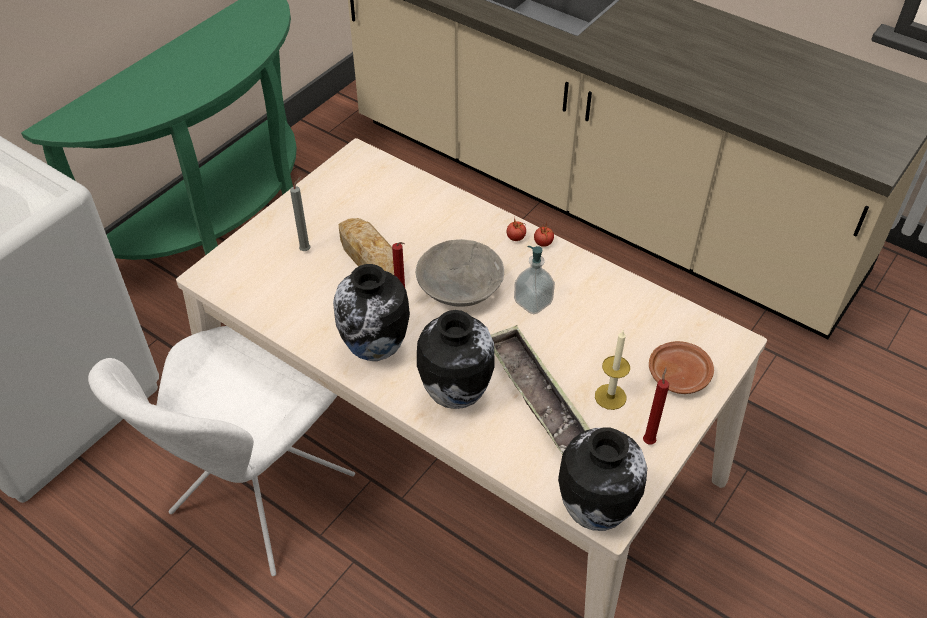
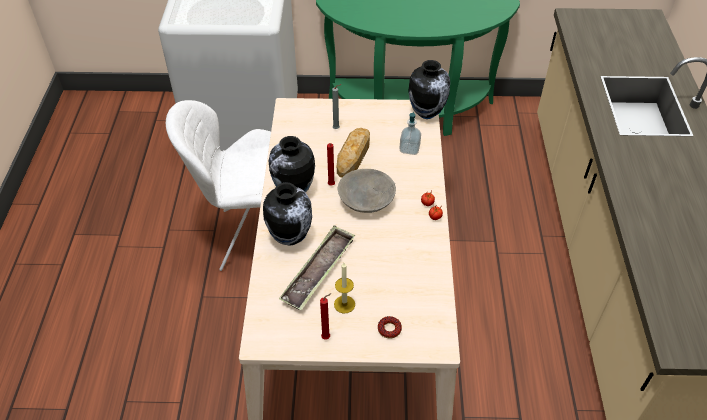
camera: 55 degrees right, 0 degrees up
soap dispenser [514,246,555,315] -> soap dispenser moved to [400,112,421,155]
vase [558,428,647,531] -> vase moved to [408,60,450,119]
brown plate [649,341,714,394] -> donut [378,316,402,339]

